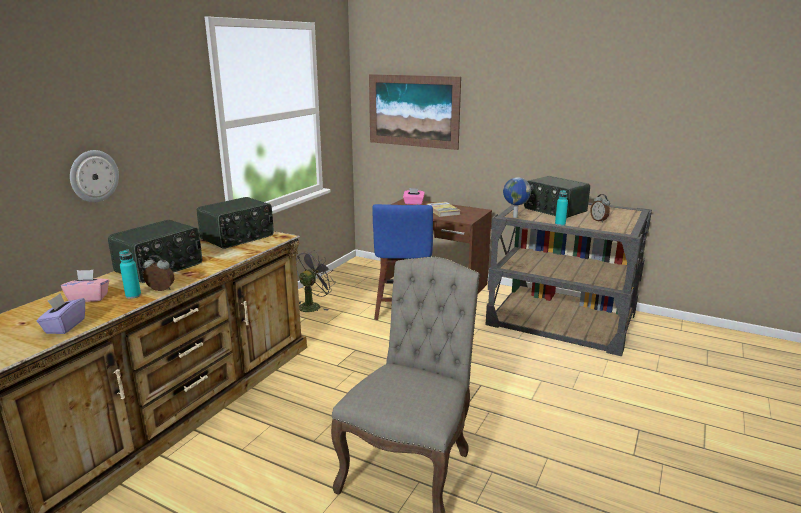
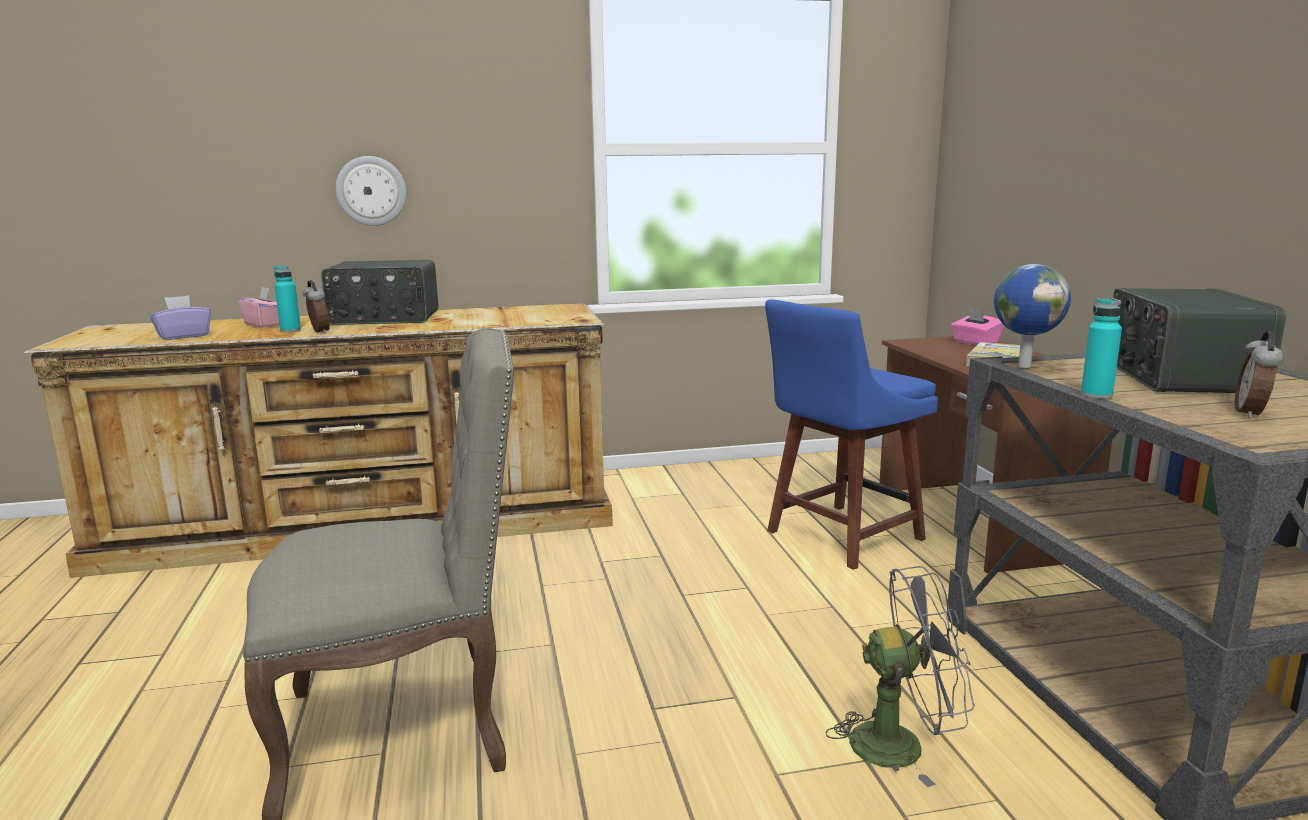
camera: 50 degrees right, 5 degrees down
radio [197,197,274,249] -> none
grey fan [296,250,336,312] -> grey fan moved to [826,566,975,787]
picture [369,74,461,150] -> none

